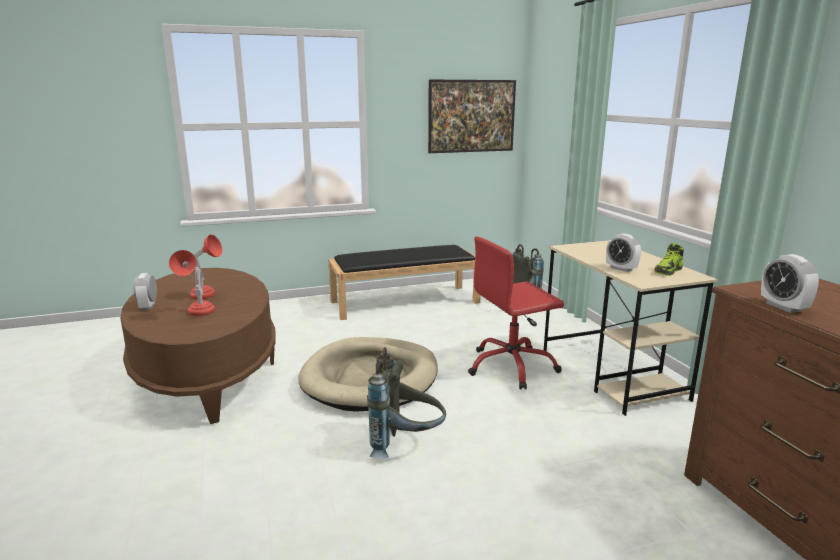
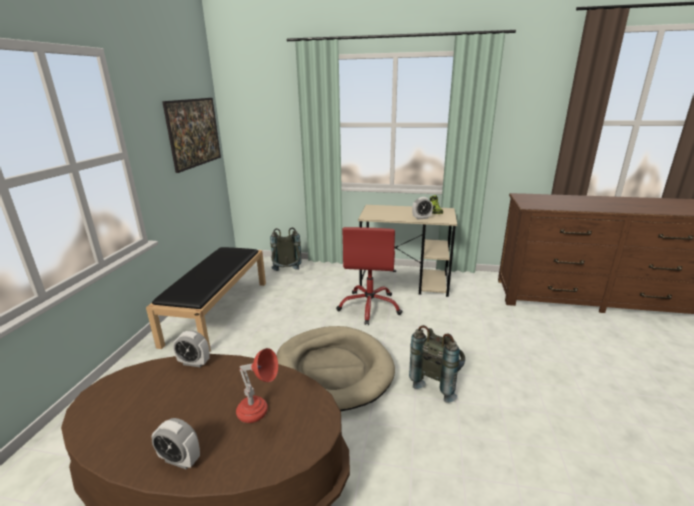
camera: 60 degrees left, 5 degrees up
red table lamp [190,235,222,299] -> none
alarm clock [761,254,819,313] -> alarm clock moved to [173,331,210,367]

